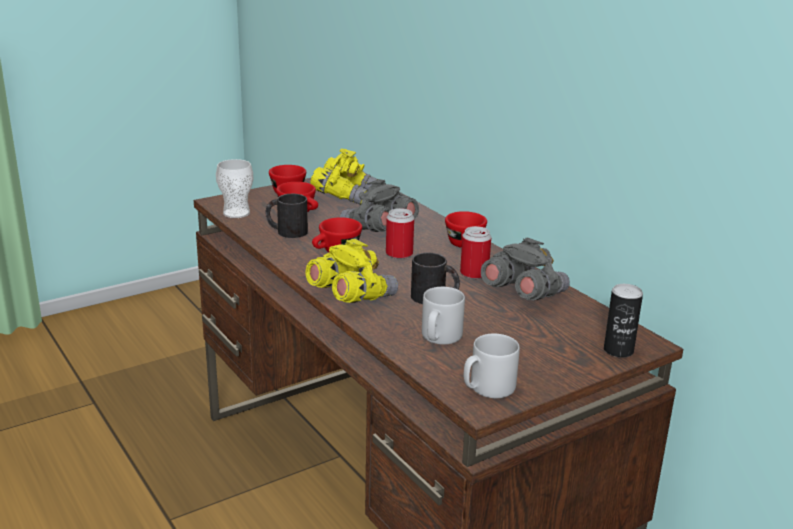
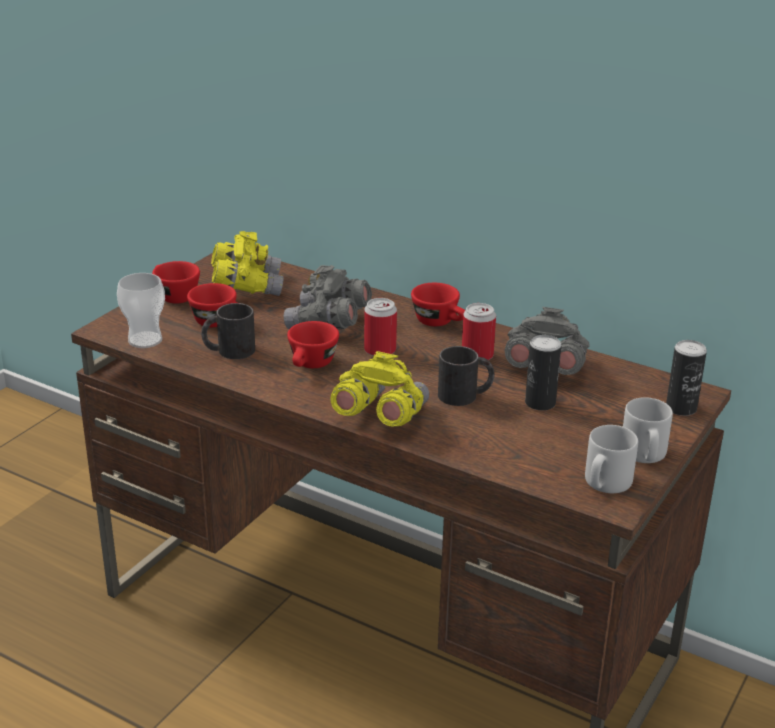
camera: 25 degrees left, 5 degrees up
grey mug [422,287,465,345] -> grey mug moved to [623,397,673,463]
none -> can [525,335,561,410]

